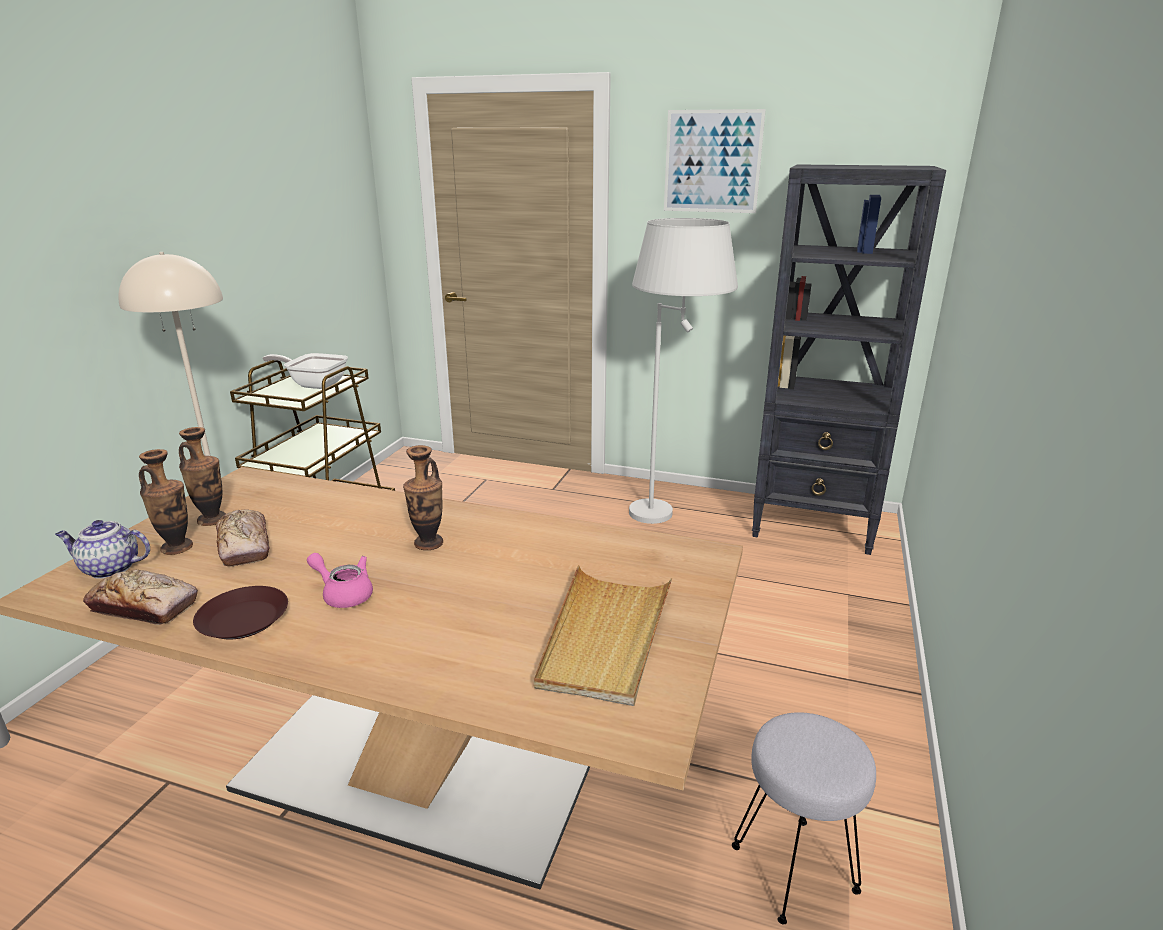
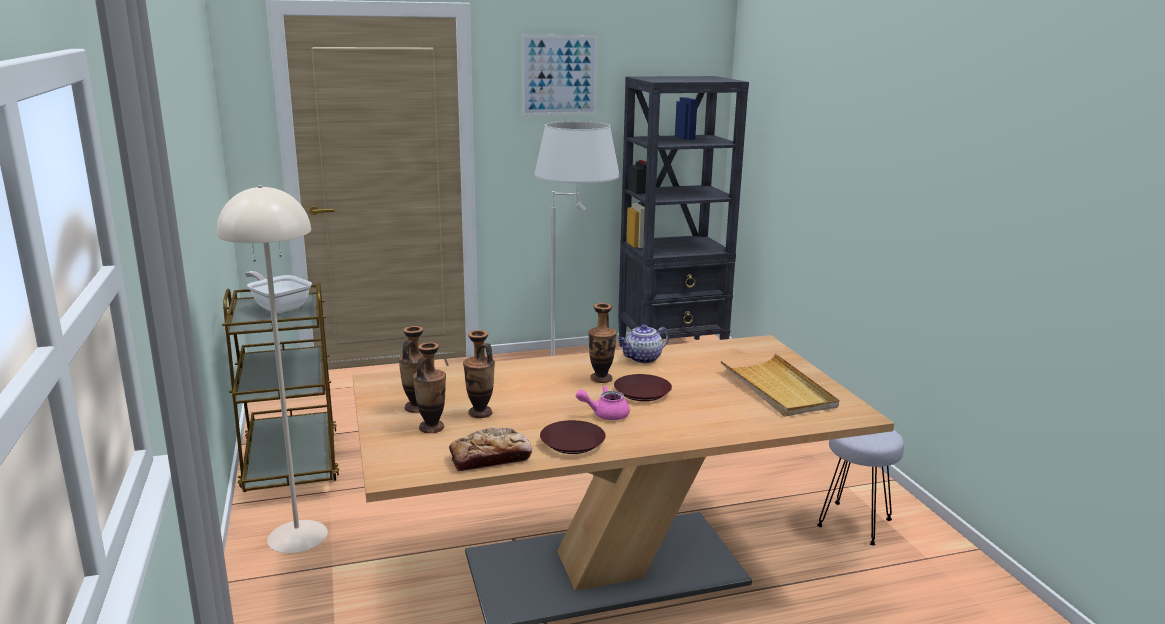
camera: 35 degrees left, 5 degrees down
teapot [55,520,150,579] -> teapot moved to [618,324,669,364]
bread [216,509,270,567] -> vase [463,330,495,418]
frying pan [263,353,348,389] -> frying pan turned 60 degrees clockwise [245,271,312,313]
none -> brown plate [614,374,672,401]

